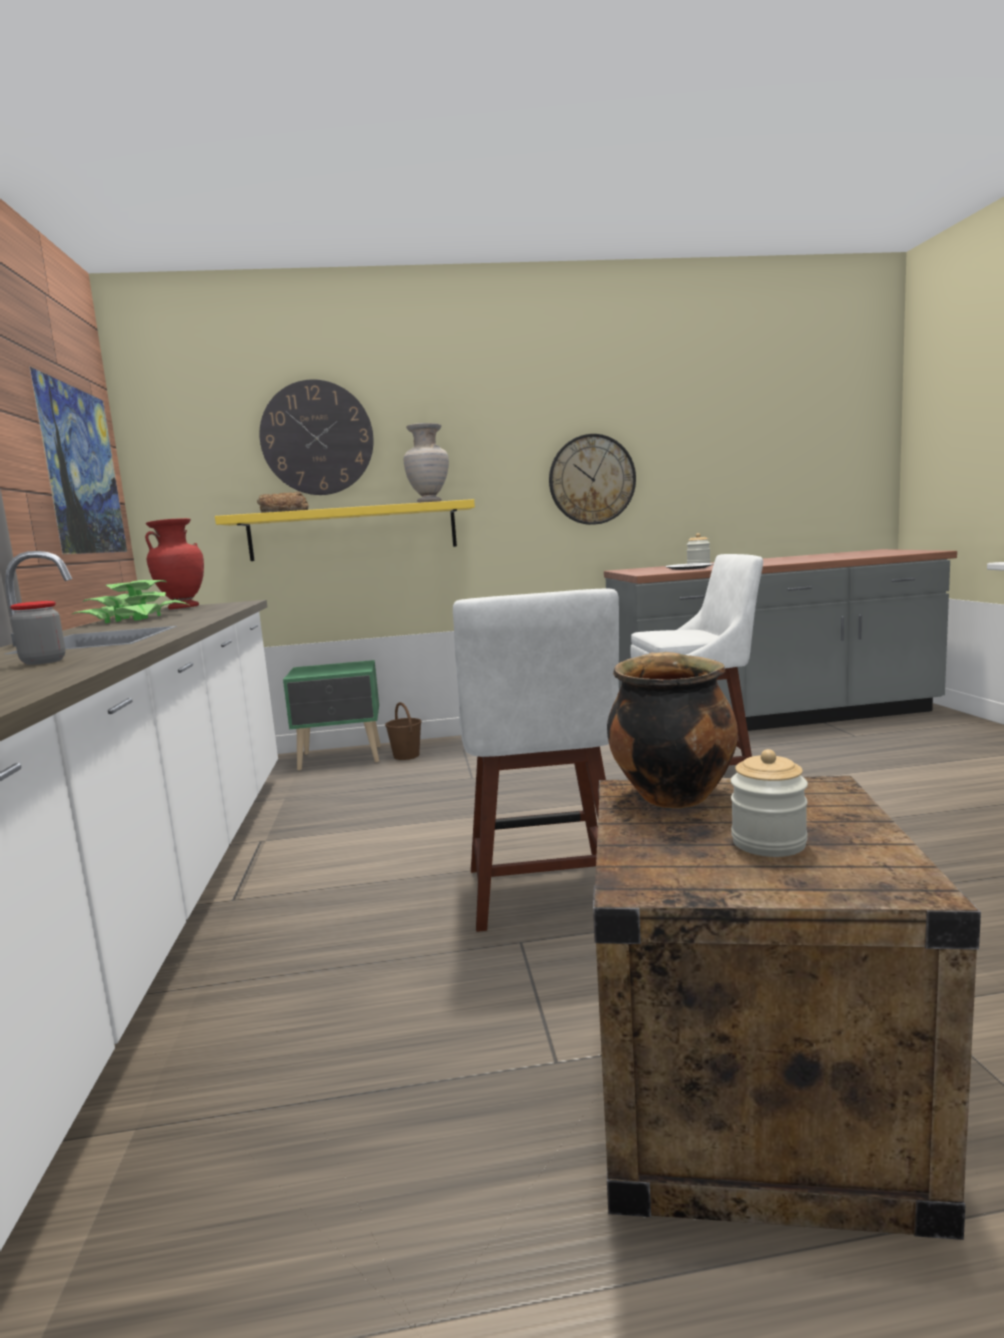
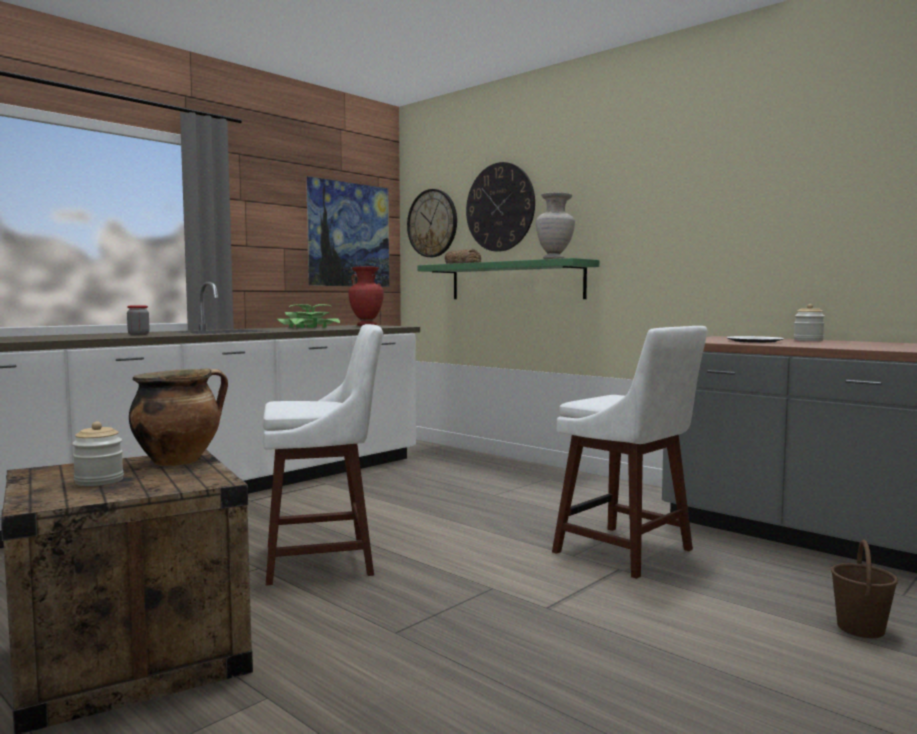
camera: 50 degrees right, 5 degrees down
yellow shelf [215,499,475,561] -> green shelf [418,258,599,299]
green nightstand [283,660,381,771] -> none
brown bucket [385,702,422,760] -> brown bucket moved to [831,540,898,638]
white chair [453,589,619,932] -> white chair turned 150 degrees counterclockwise [263,324,383,586]
wall clock [549,434,636,525] -> wall clock moved to [407,189,457,257]

